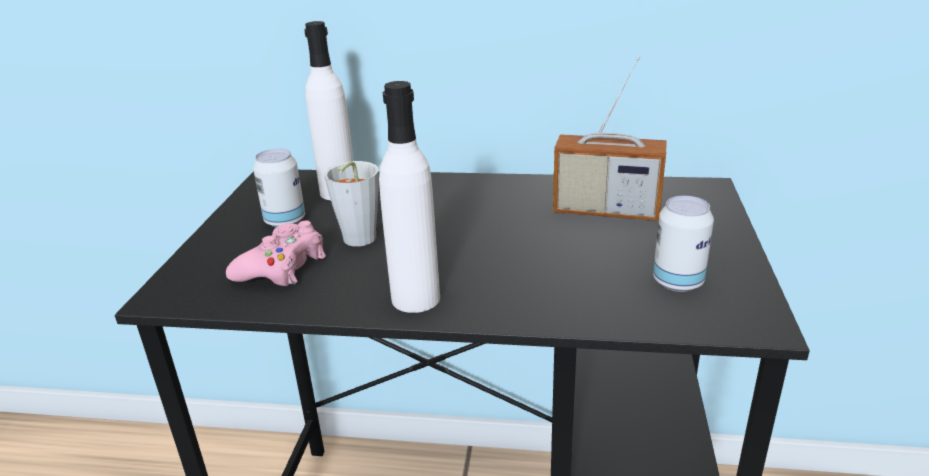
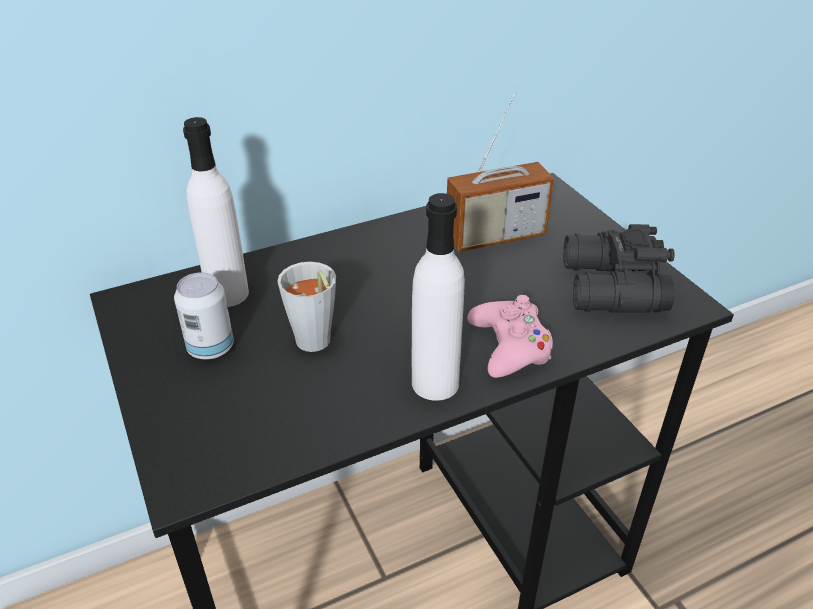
camera: 35 degrees left, 10 degrees up
pink game controller [226,221,326,286] -> pink game controller moved to [467,295,553,378]
can [653,196,714,292] -> black binoculars [563,224,675,313]

